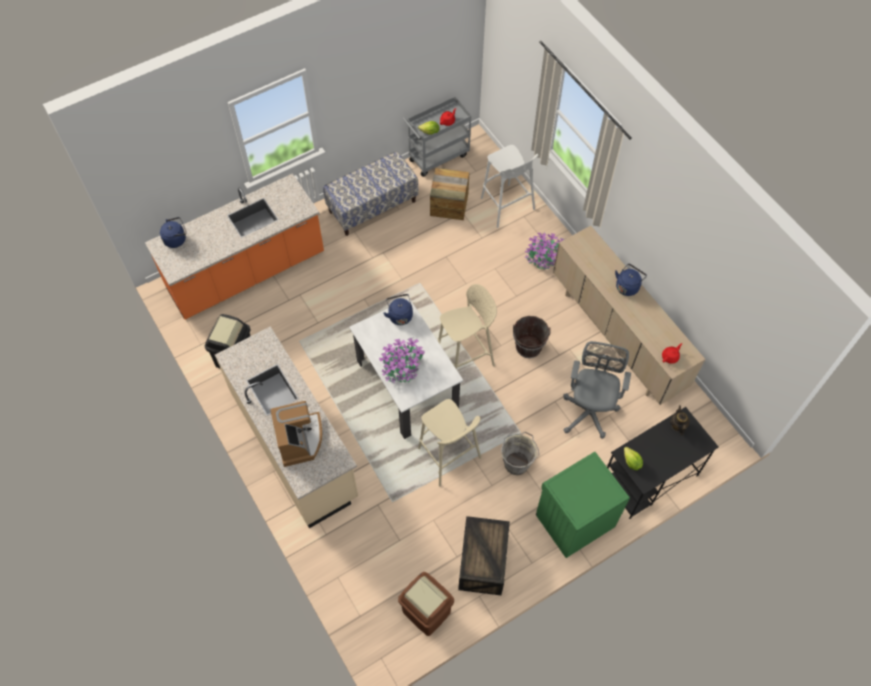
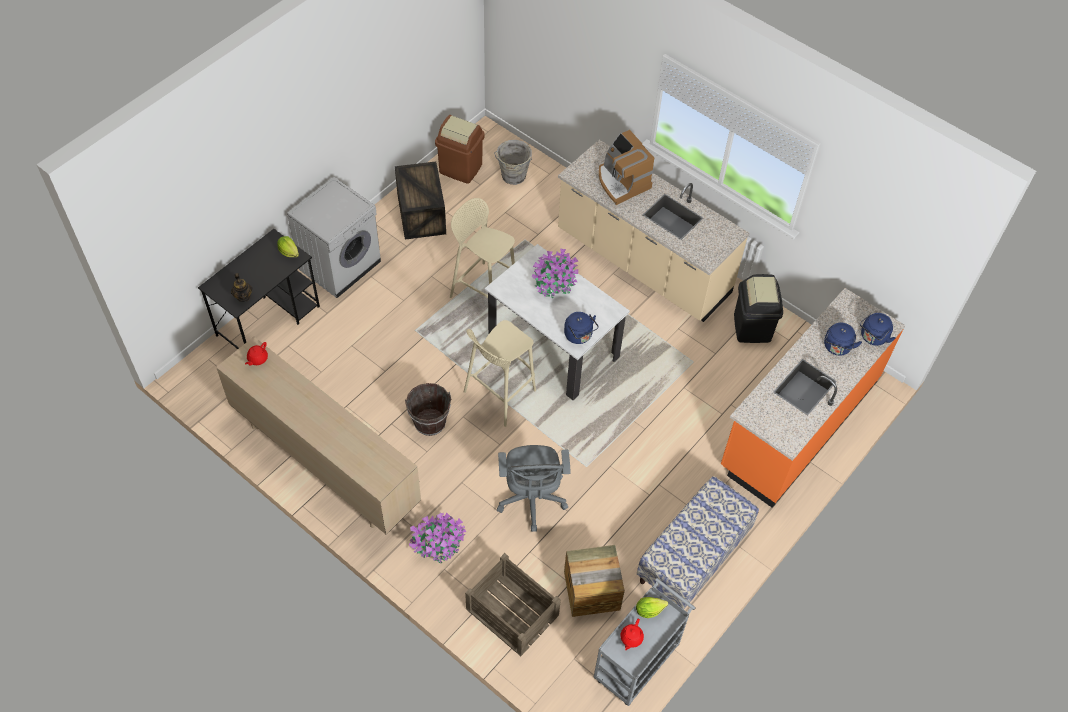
camera: 160 degrees right, 5 degrees down
white stool [481,145,538,228] -> crate [465,553,561,656]
grey bucket [501,432,539,475] -> grey bucket moved to [494,140,532,185]
green washing machine [536,452,630,558] -> white washing machine [287,177,381,298]
grey office chair [563,341,631,439] -> grey office chair moved to [497,445,571,532]
blue kettle [615,264,647,296] -> blue kettle moved to [824,323,862,356]

